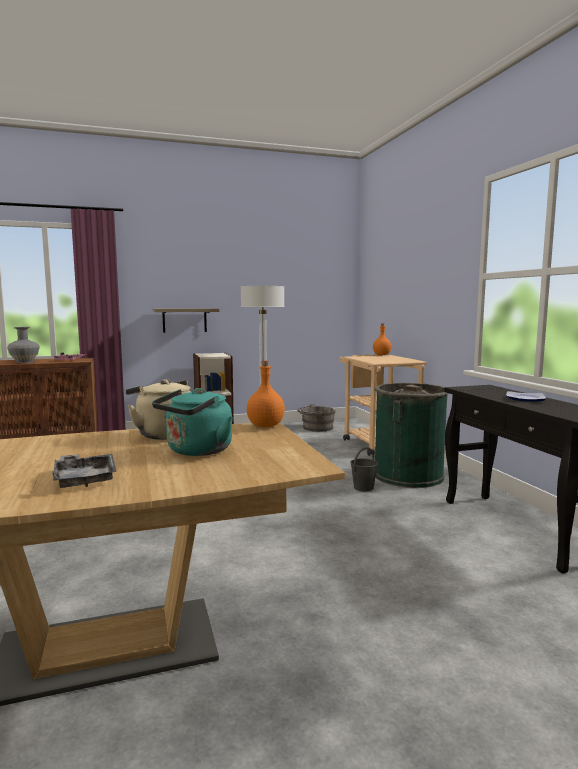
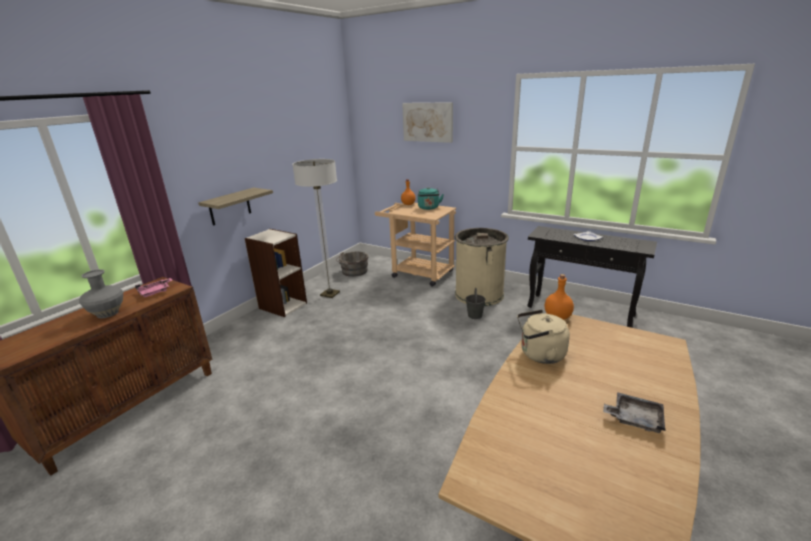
camera: 40 degrees left, 15 degrees up
turquoise kettle [152,388,233,456] -> turquoise kettle moved to [418,187,444,210]
green trash can [374,383,449,488] -> beige trash can [455,228,509,306]
none -> picture [402,102,453,143]

